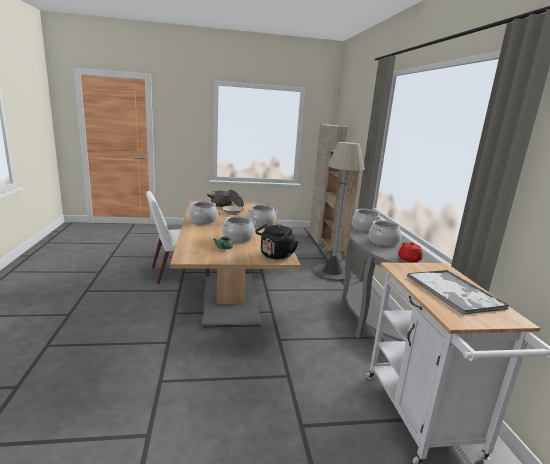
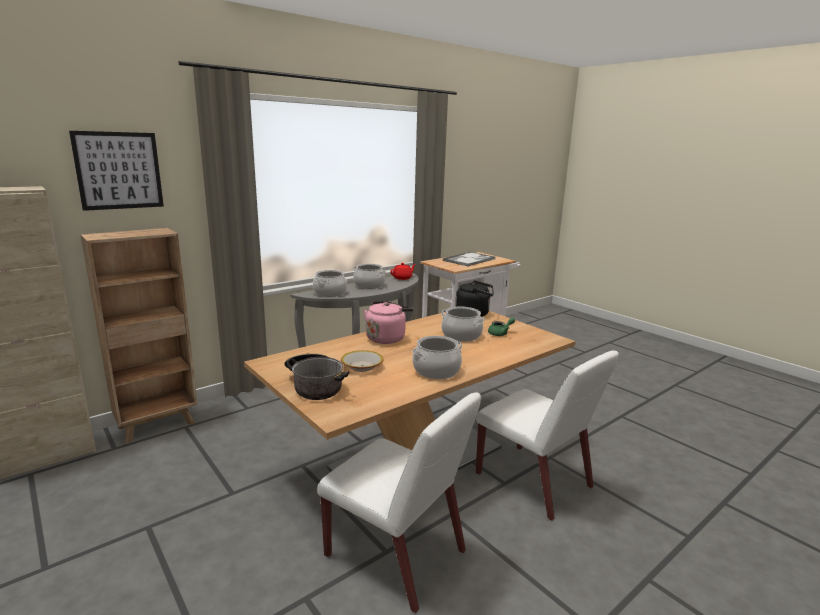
camera: 120 degrees left, 0 degrees up
cooking pot [247,205,278,227] -> pink kettle [363,301,413,344]
grey floor lamp [313,142,365,281] -> none
none -> picture [69,131,164,211]
none -> white chair [476,351,619,521]

